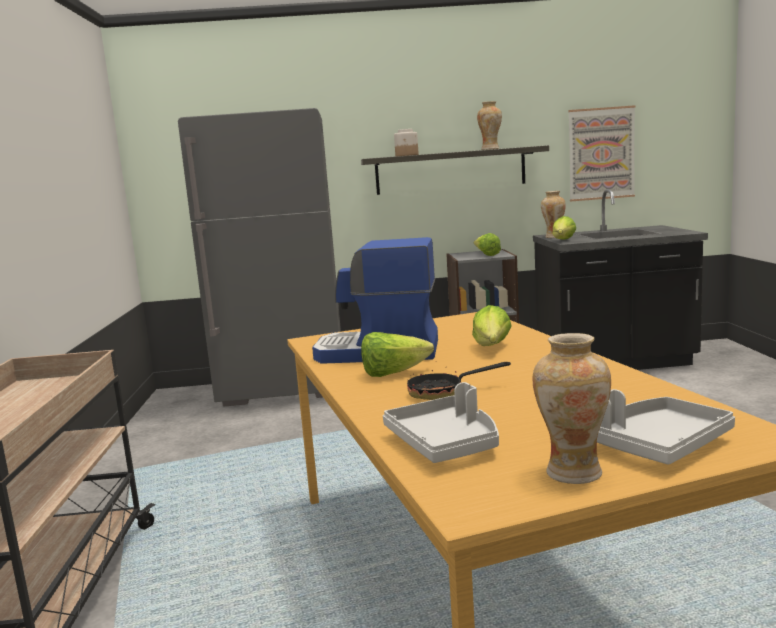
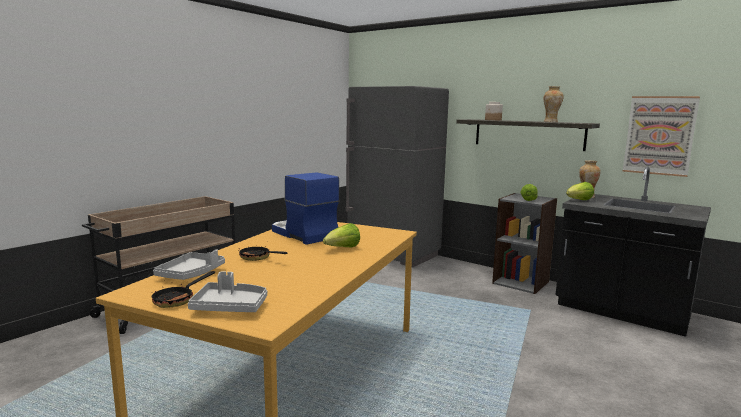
camera: 40 degrees right, 0 degrees up
lettuce [361,332,434,377] -> none
vase [533,333,611,484] -> frying pan [152,271,215,308]

